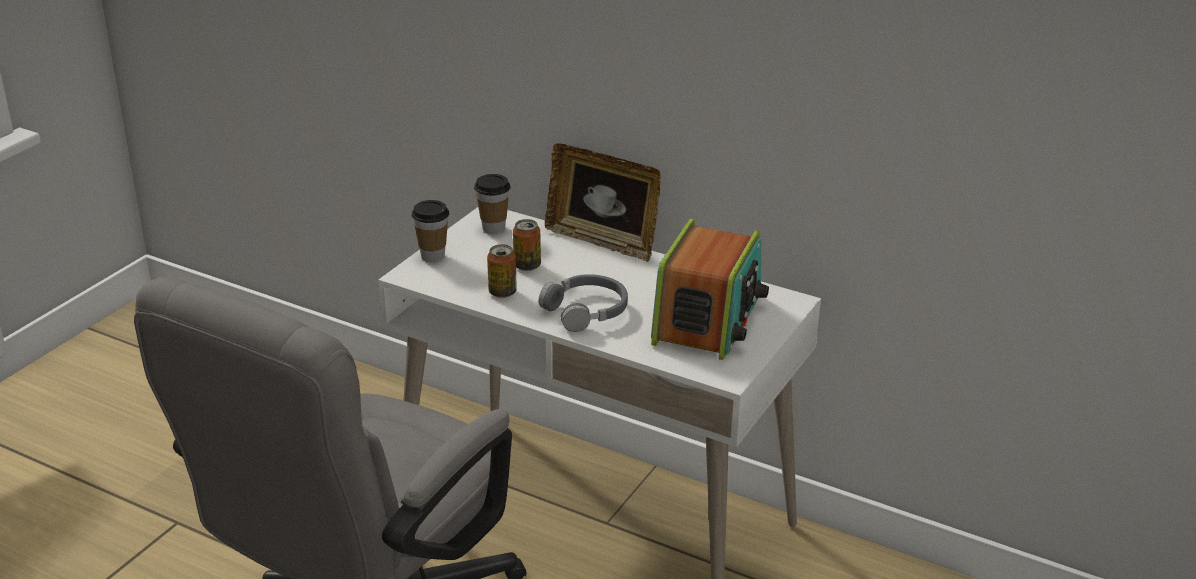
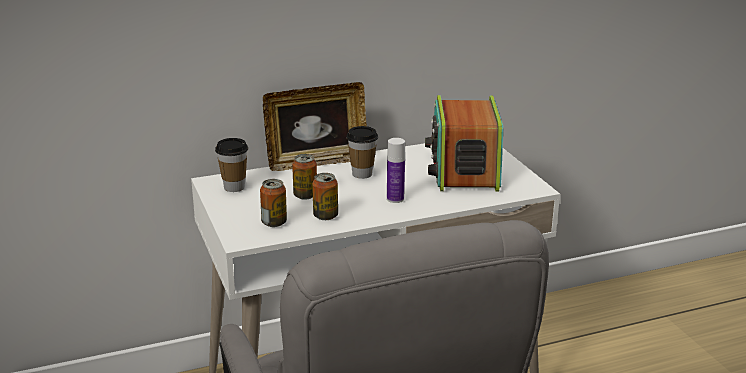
camera: 50 degrees left, 5 degrees down
cup [411,200,449,262] -> cup moved to [346,126,378,179]
grey headphones [539,274,628,332] -> bottle [387,138,405,203]
radio [651,219,769,360] -> radio turned 150 degrees counterclockwise [425,95,503,192]
none -> can [260,179,287,227]

